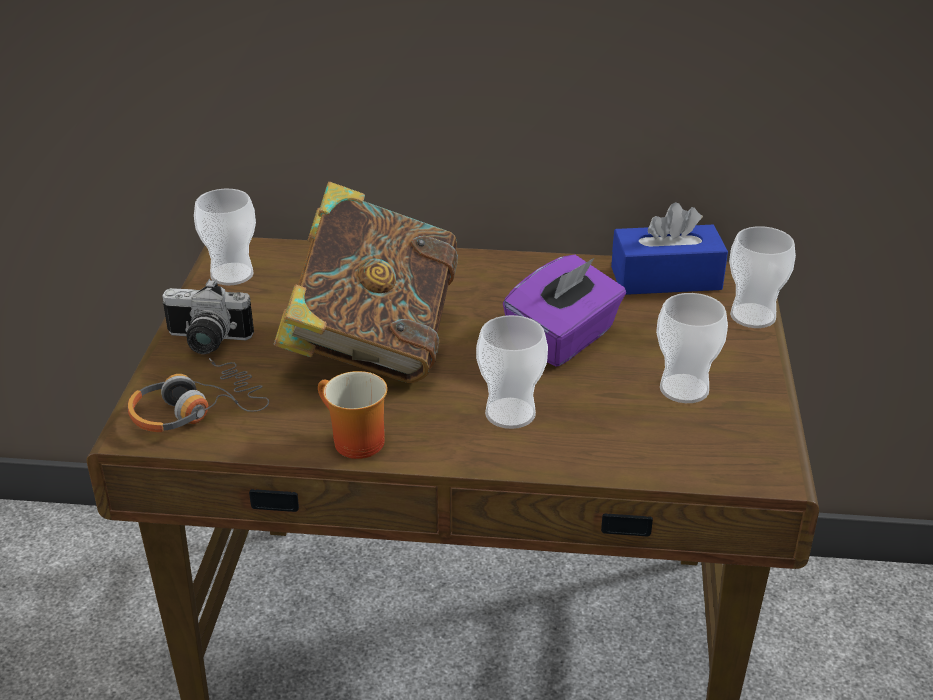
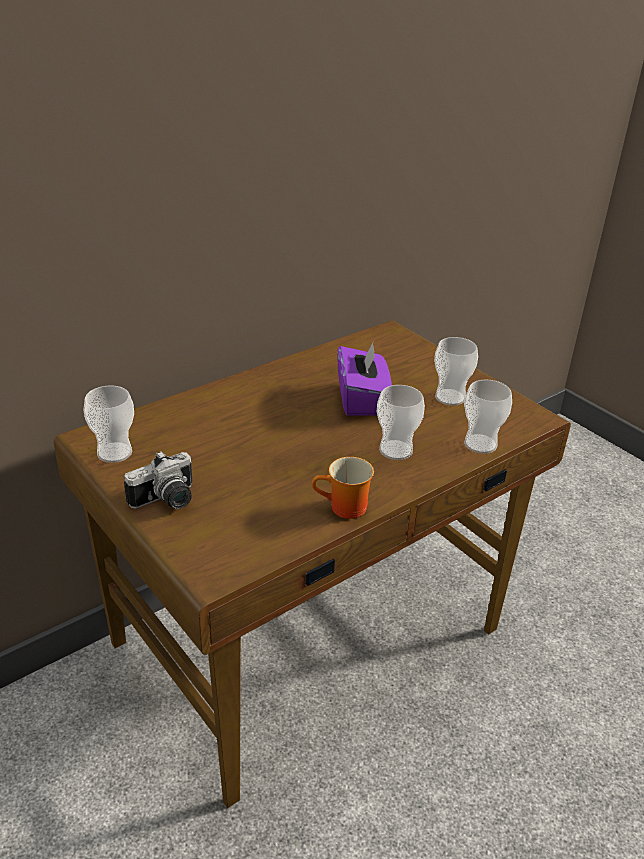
camera: 45 degrees left, 0 degrees up
headphones [128,358,269,432] -> none
book [274,182,458,383] -> none
blue tissue box [611,202,728,295] -> none
cup [729,226,796,328] -> cup moved to [464,380,512,454]

